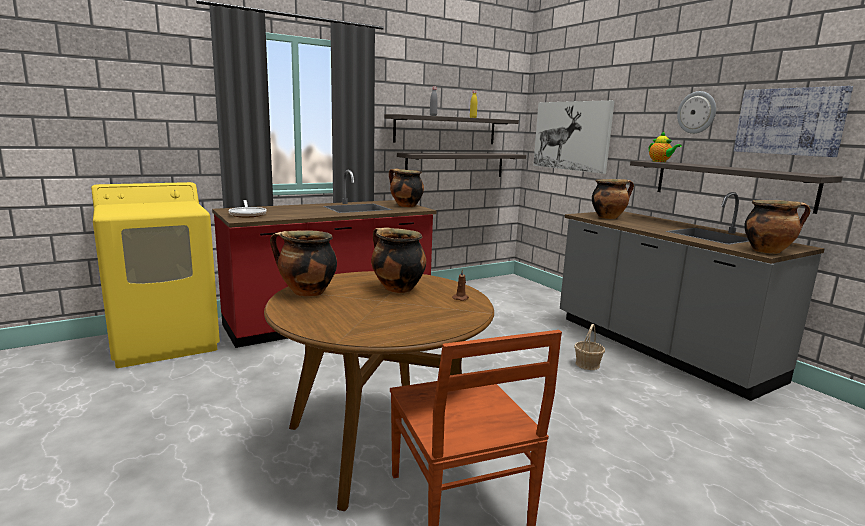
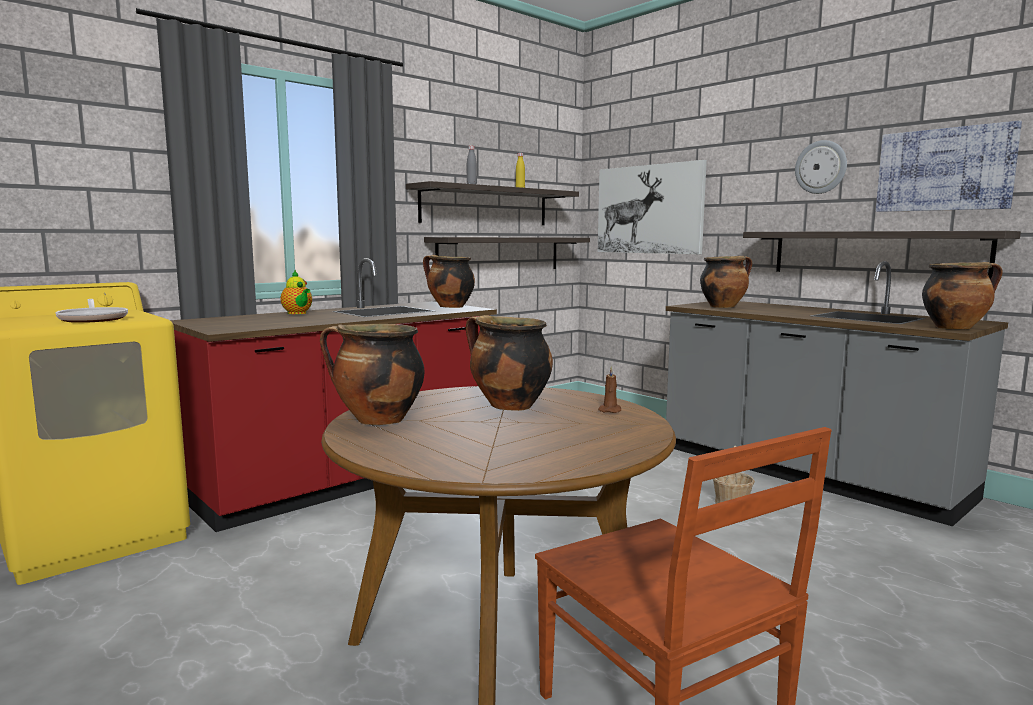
camera: 10 degrees left, 5 degrees down
frying pan [228,200,267,217] -> frying pan moved to [55,299,128,323]
teapot [648,132,682,162] -> teapot moved to [281,270,312,314]

